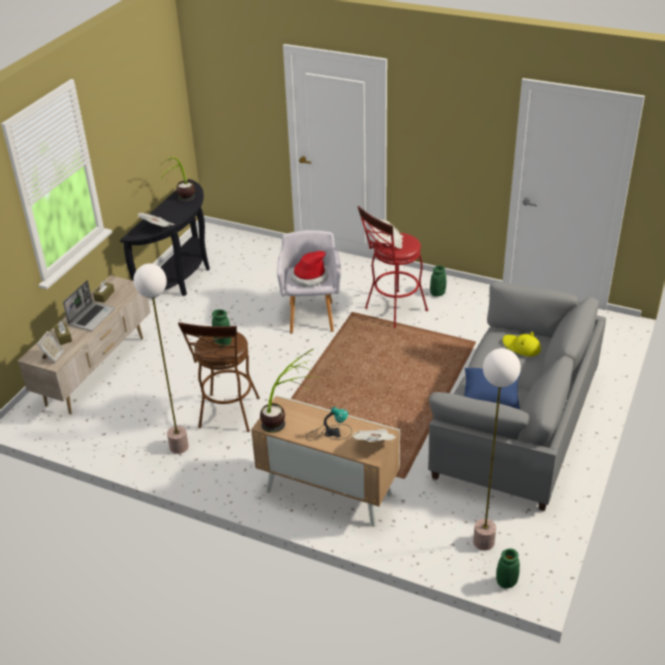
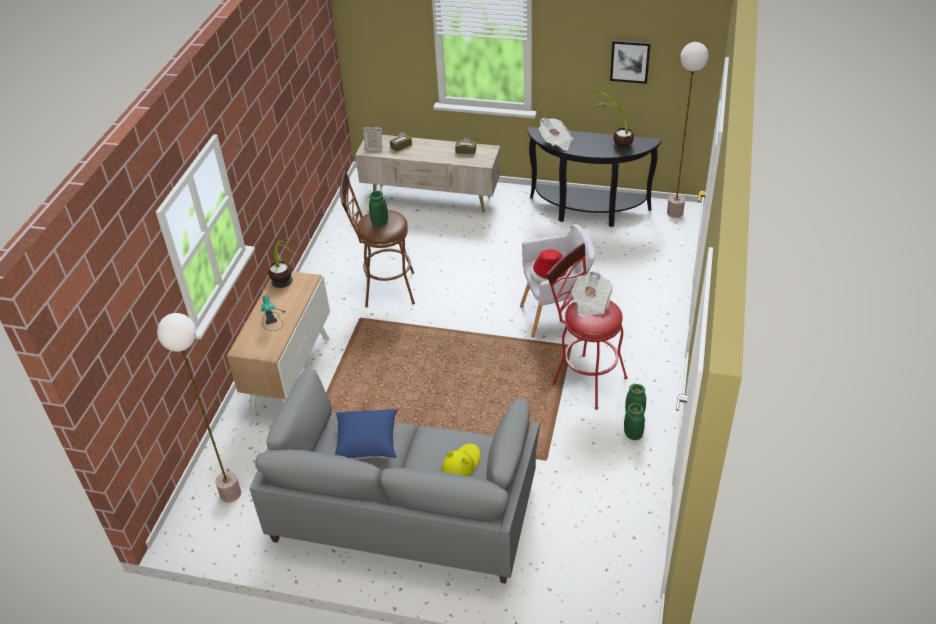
camera: 80 degrees right, 5 degrees up
laptop [63,280,115,331] -> none
floor lamp [133,264,189,454] -> floor lamp moved to [667,42,708,218]
newspaper [352,429,397,442] -> none
green vase [496,548,520,589] -> green vase moved to [624,403,645,440]
none -> picture [610,40,651,84]

